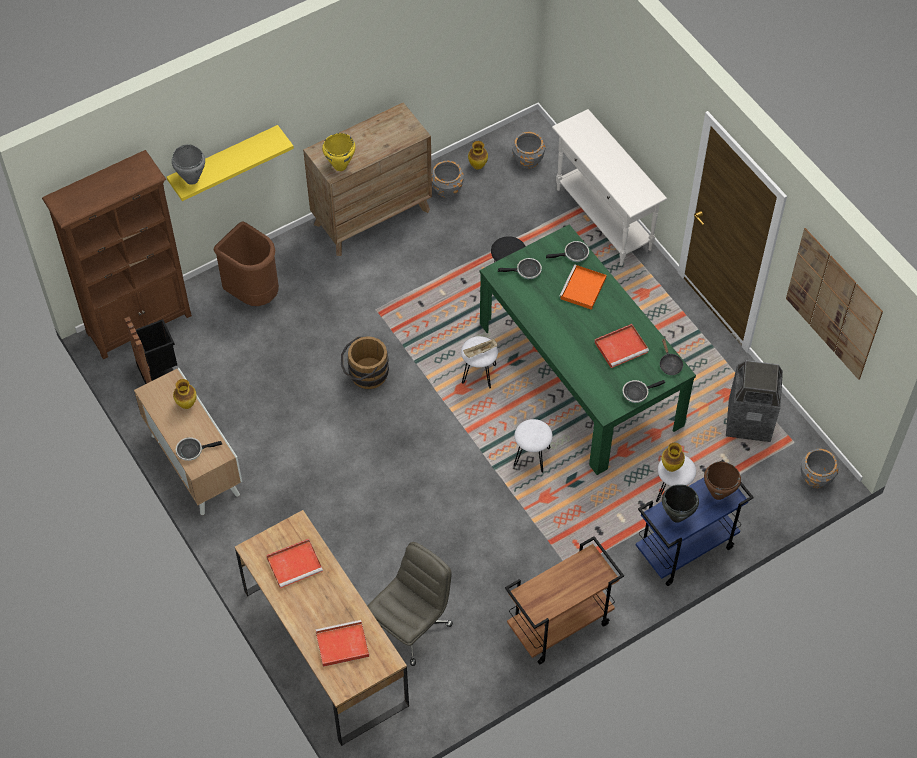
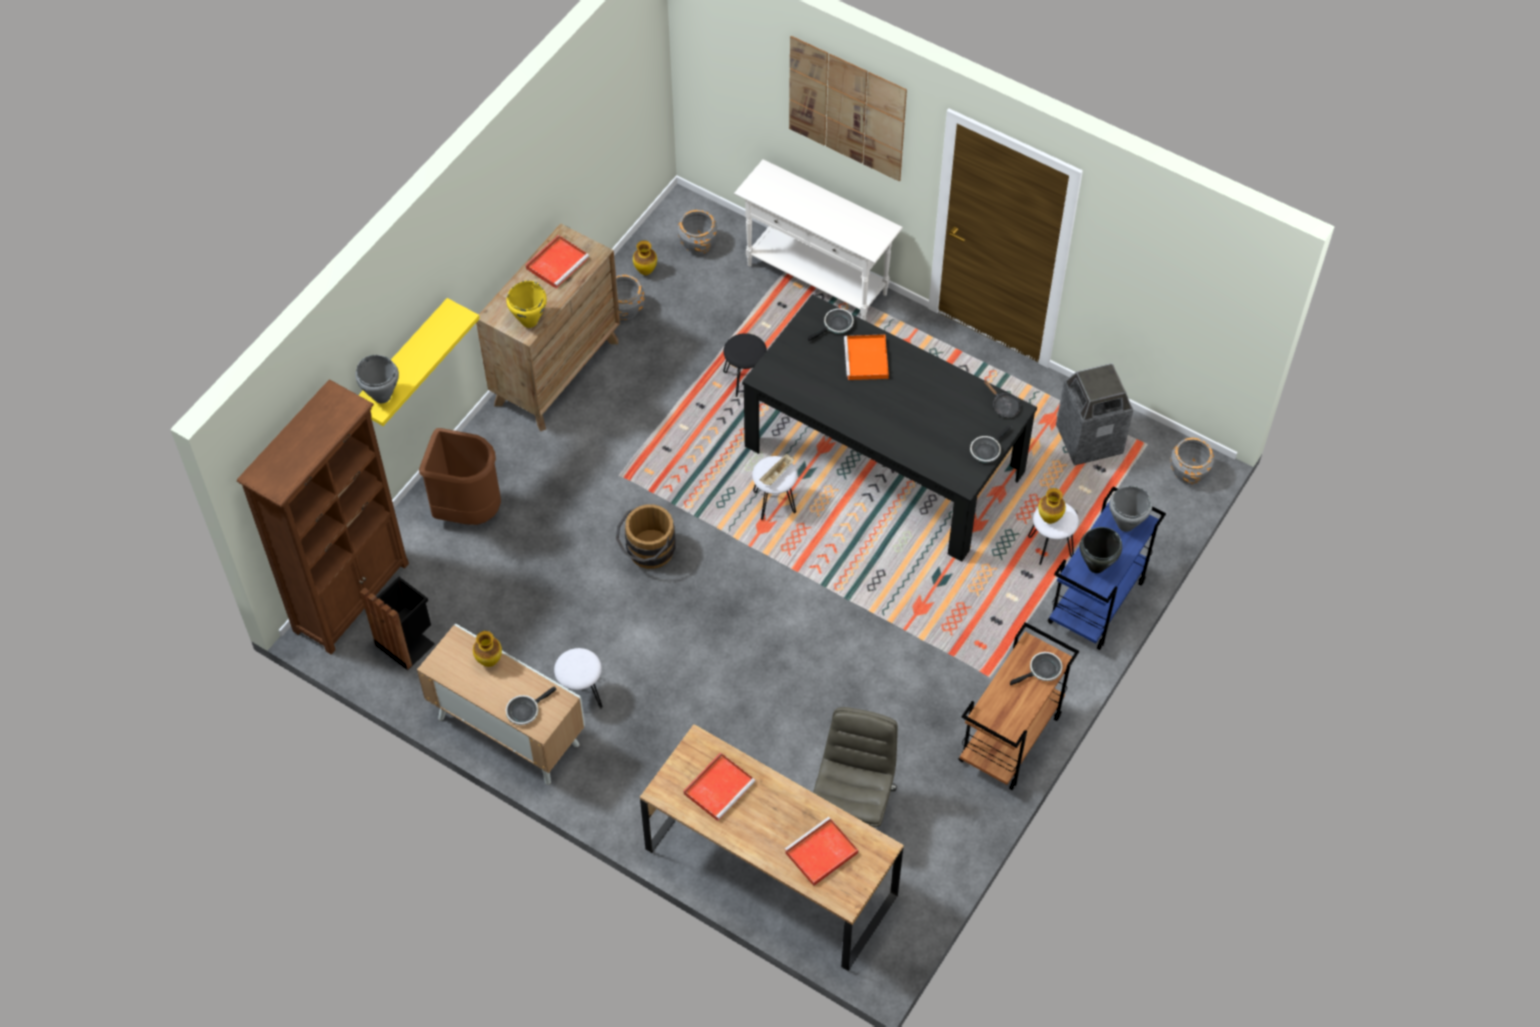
camera: 25 degrees left, 0 degrees up
green dining table [480,224,696,475] -> black dining table [742,294,1037,562]
frying pan [498,258,542,279] -> frying pan moved to [1010,652,1063,685]
white stool [514,419,553,473] -> white stool moved to [554,648,603,709]
red tray [594,324,649,368] -> red tray moved to [526,235,589,288]
brown cooking pot [704,462,741,500] -> grey cooking pot [1109,486,1152,532]
picture [786,228,883,380] -> picture moved to [789,36,907,182]

